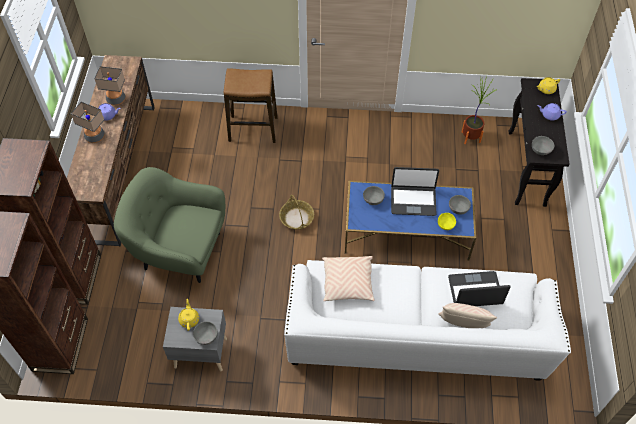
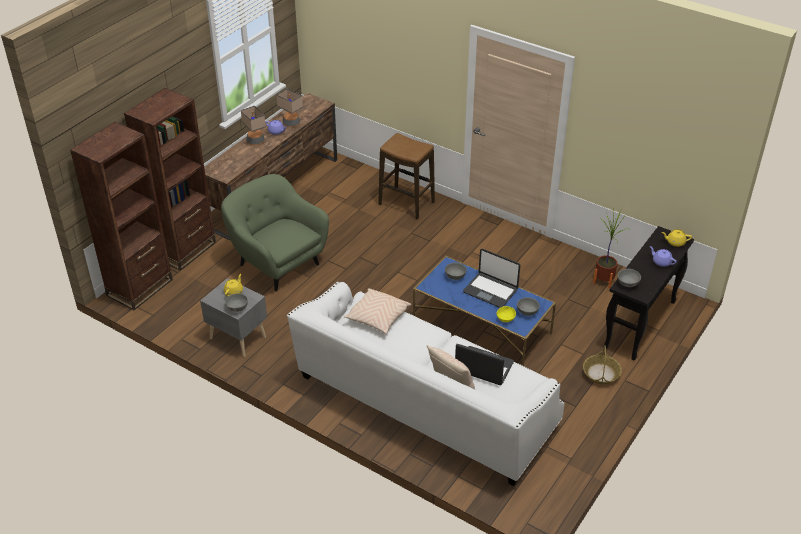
camera: 30 degrees right, 15 degrees down
basket [279,195,314,230] -> basket moved to [583,345,622,384]

